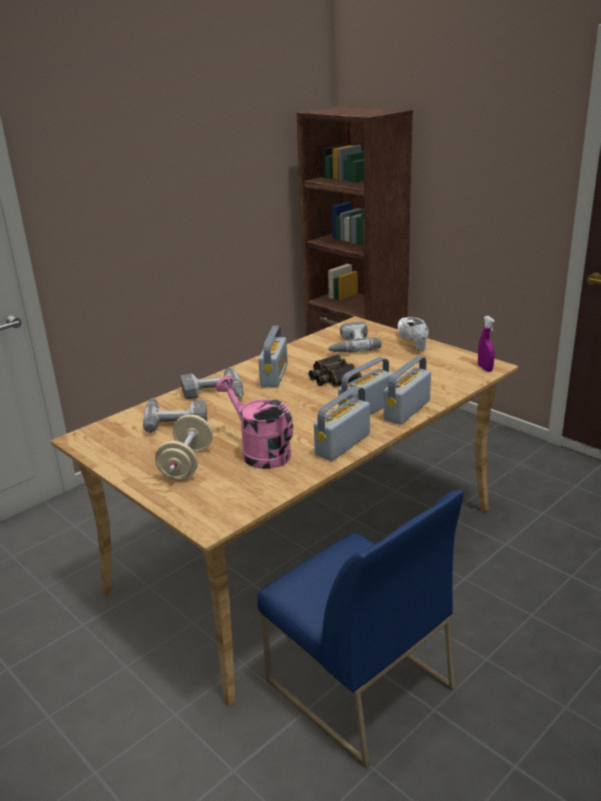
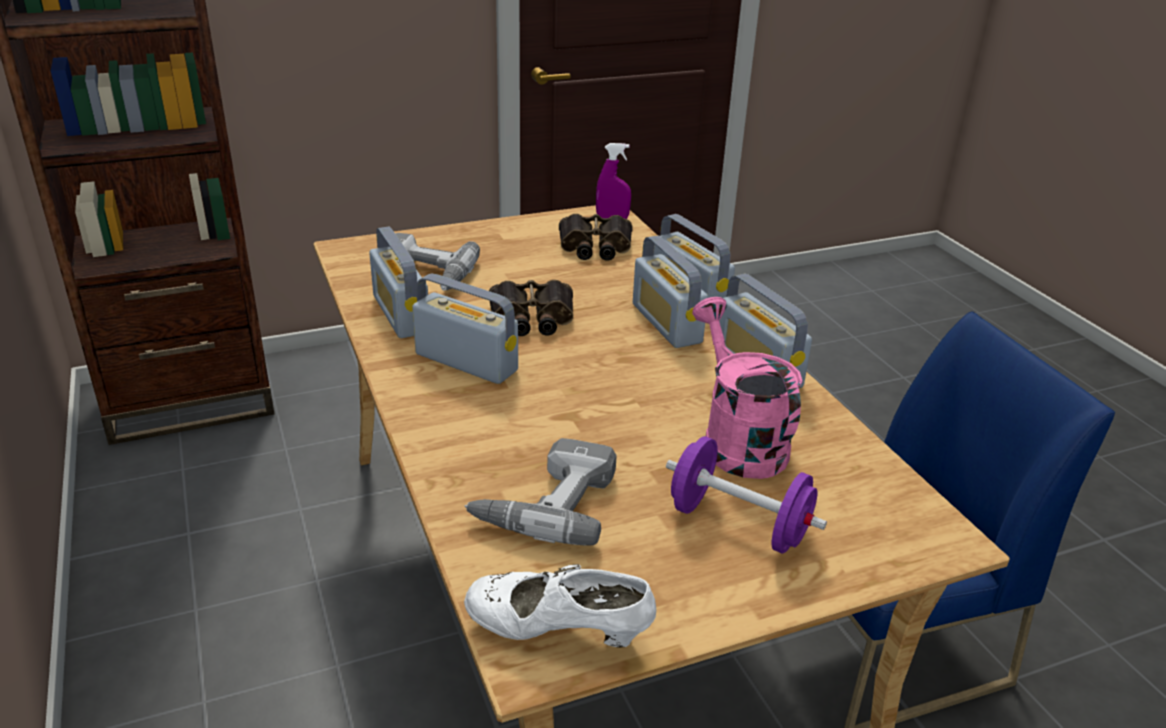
camera: 70 degrees left, 5 degrees up
beige dumbbell [155,415,213,480] -> purple dumbbell [666,436,827,553]
power drill [180,368,244,399] -> none
pink watering can [215,375,293,469] -> pink watering can turned 90 degrees clockwise [692,297,803,479]
white shoe [398,317,429,351] -> white shoe moved to [464,564,656,648]
none -> radio [369,226,428,338]
none -> binoculars [559,214,633,261]

